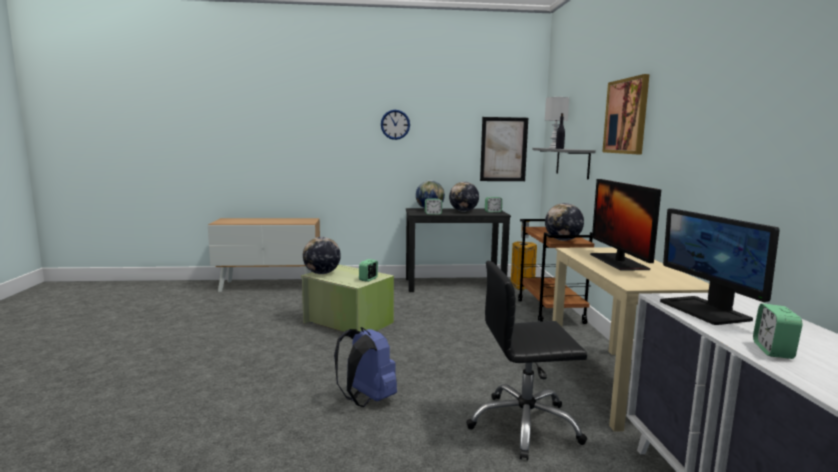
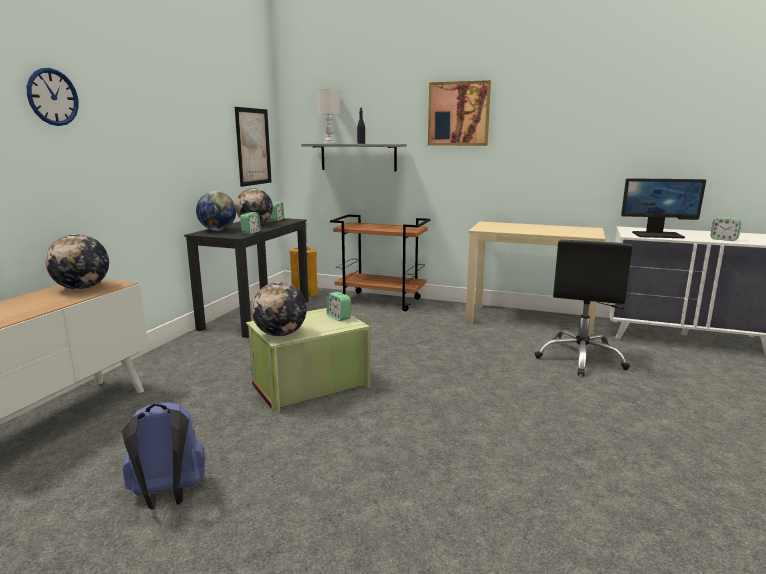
camera: 65 degrees left, 5 degrees up
blue backpack [334,327,397,407] -> blue backpack moved to [122,402,205,509]
wall clock [381,110,410,140] -> wall clock moved to [27,68,79,126]
globe [545,203,584,241] -> globe moved to [45,234,109,290]
monitor [590,179,661,271] -> none

